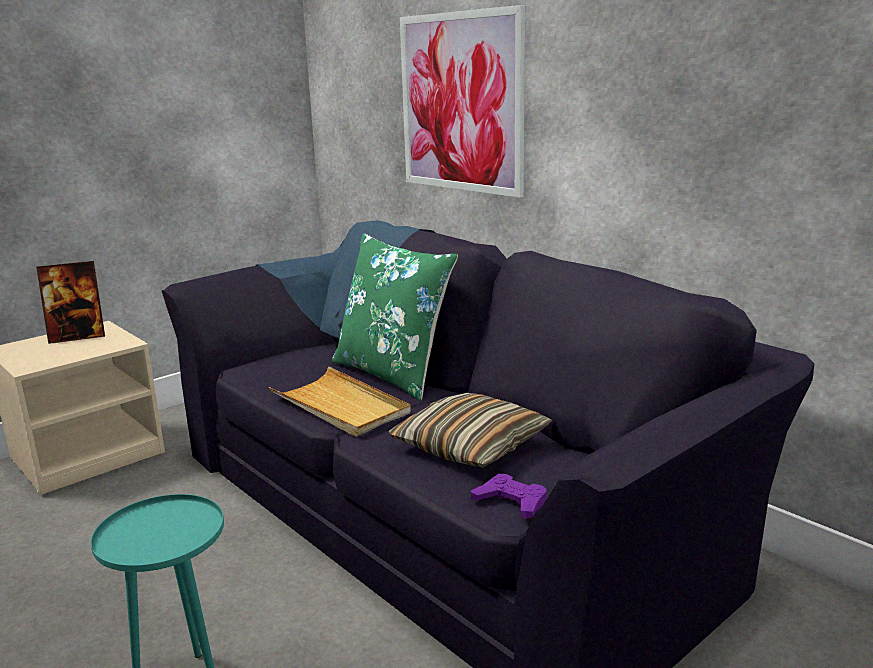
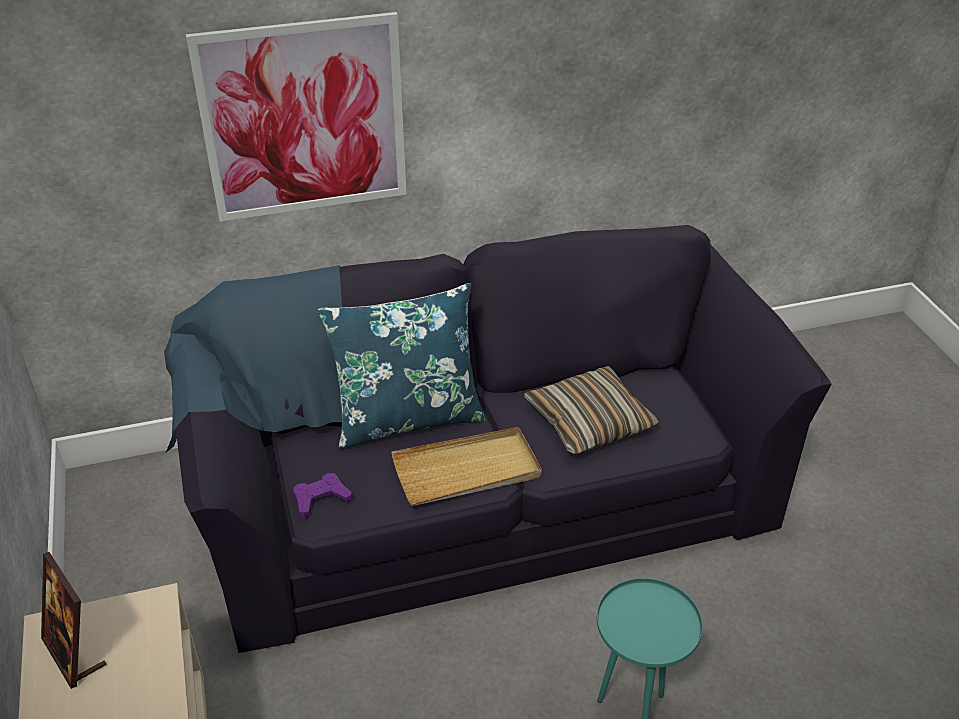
camera: 65 degrees left, 20 degrees up
picture frame [36,261,105,344] -> picture frame turned 135 degrees clockwise [41,552,107,689]
green pillow [332,234,458,401] -> blue pillow [318,283,485,450]
purple game controller [471,474,546,519] -> purple game controller moved to [293,473,352,517]

